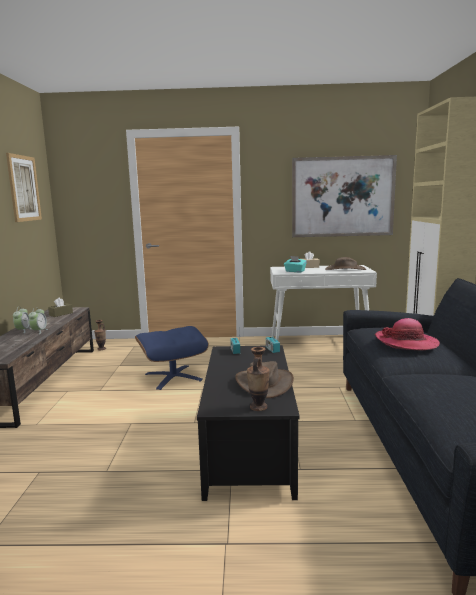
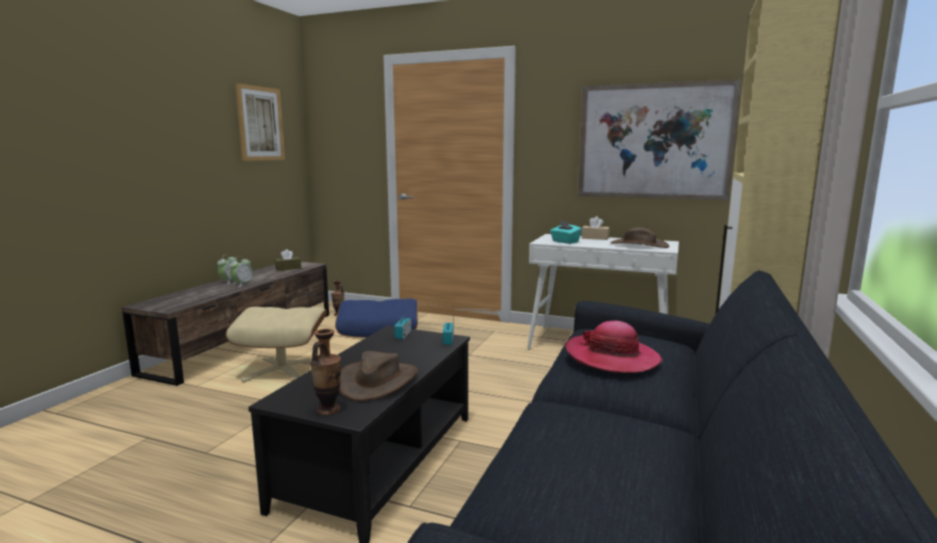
camera: 20 degrees right, 0 degrees up
none -> beige ottoman [226,307,327,382]

